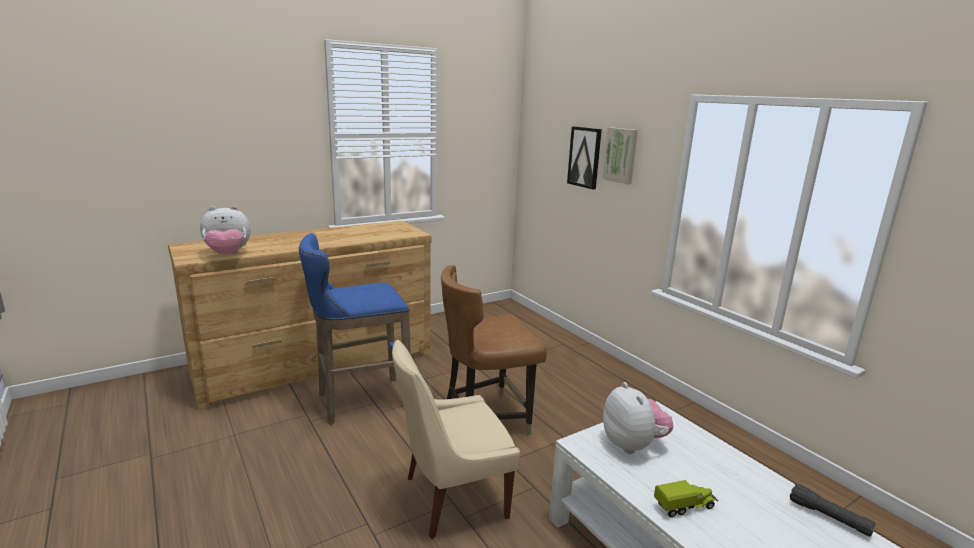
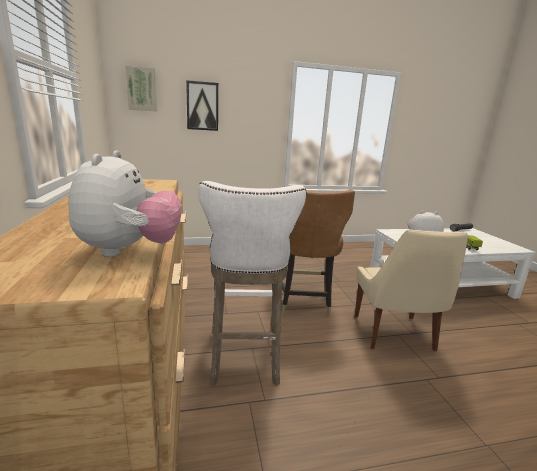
camera: 70 degrees left, 0 degrees up
blue stool [299,233,411,425] -> white stool [198,181,307,386]
picture [603,127,638,185] -> picture moved to [125,66,157,111]

